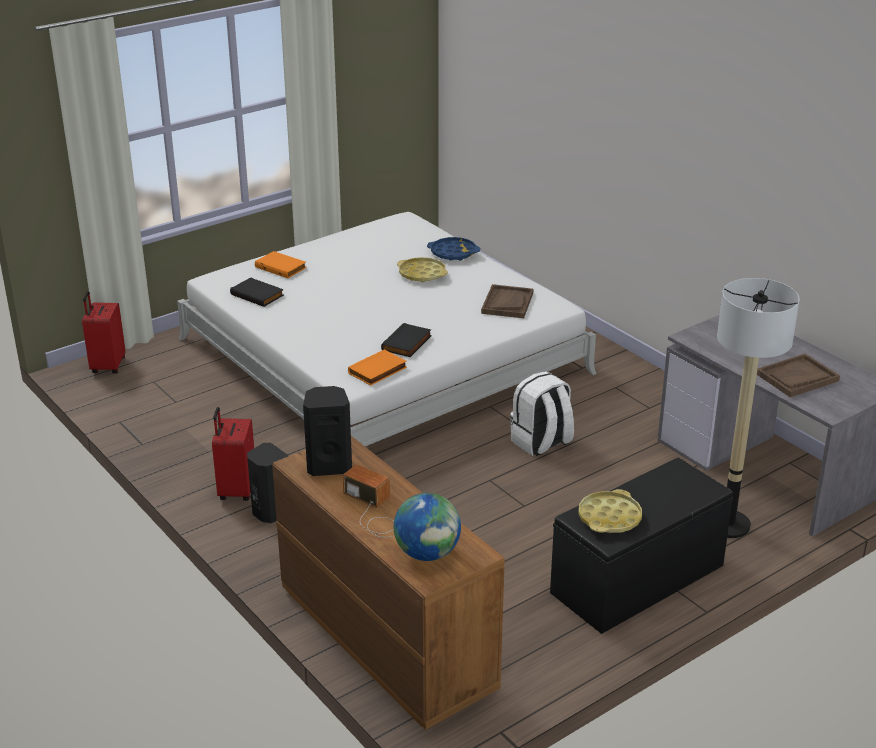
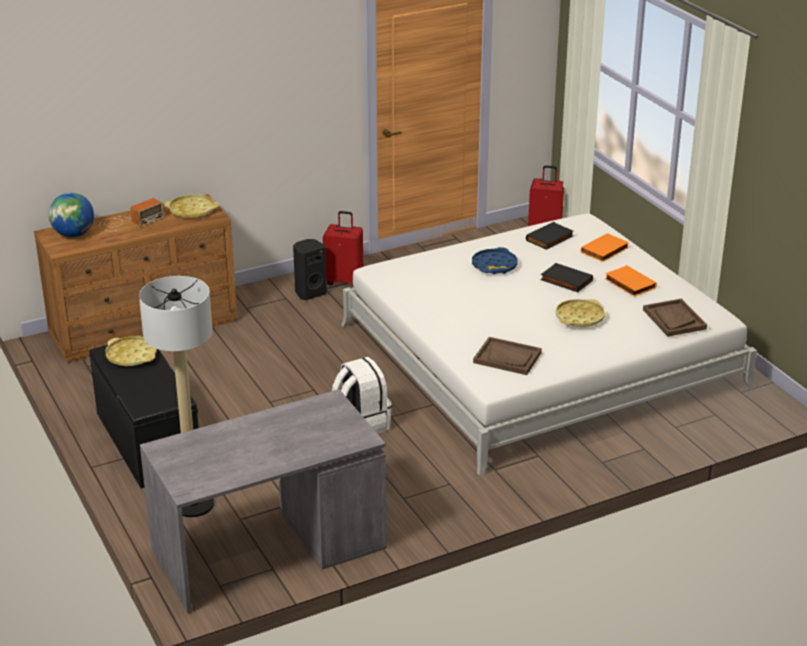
camera: 100 degrees right, 0 degrees up
black speaker [303,386,352,476] -> yellow tray [164,194,219,218]
orange book [348,349,407,385] -> orange book moved to [605,265,657,297]
black book [381,323,432,357] -> black book moved to [540,263,593,292]
blue tray [427,237,481,260] -> blue tray moved to [472,247,518,274]
brown tray [757,354,840,397] -> brown tray moved to [643,299,707,336]

